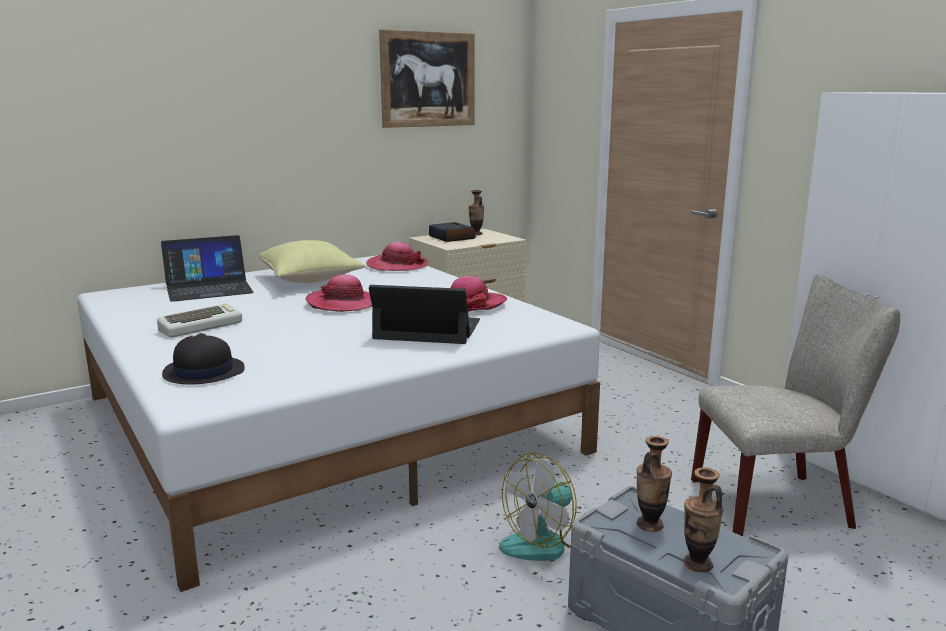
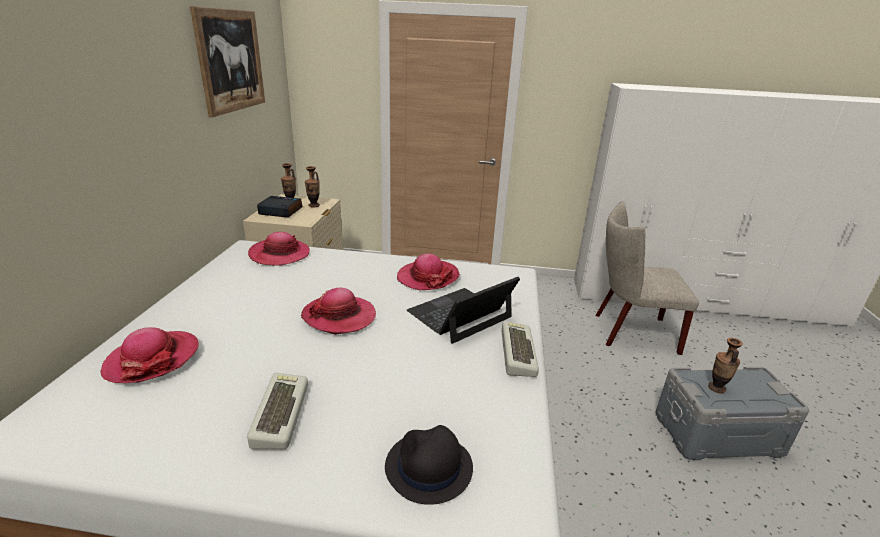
camera: 50 degrees left, 10 degrees up
laptop [161,235,254,302] -> hat [101,327,199,383]
yellow pillow [259,240,366,283] -> none
fan [499,452,577,561] -> none
vase [684,467,724,572] -> vase moved to [305,166,320,208]
beige chair [691,274,900,536] -> beige chair turned 120 degrees counterclockwise [595,201,699,355]
none -> keyboard [502,321,539,377]

